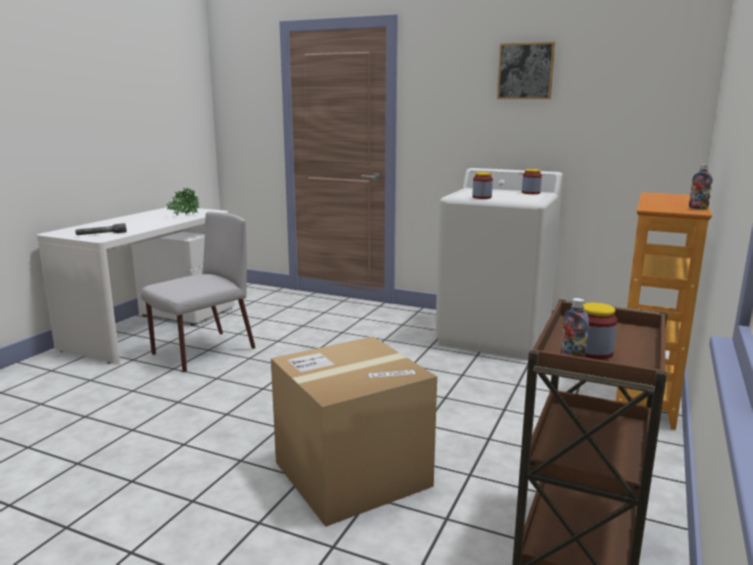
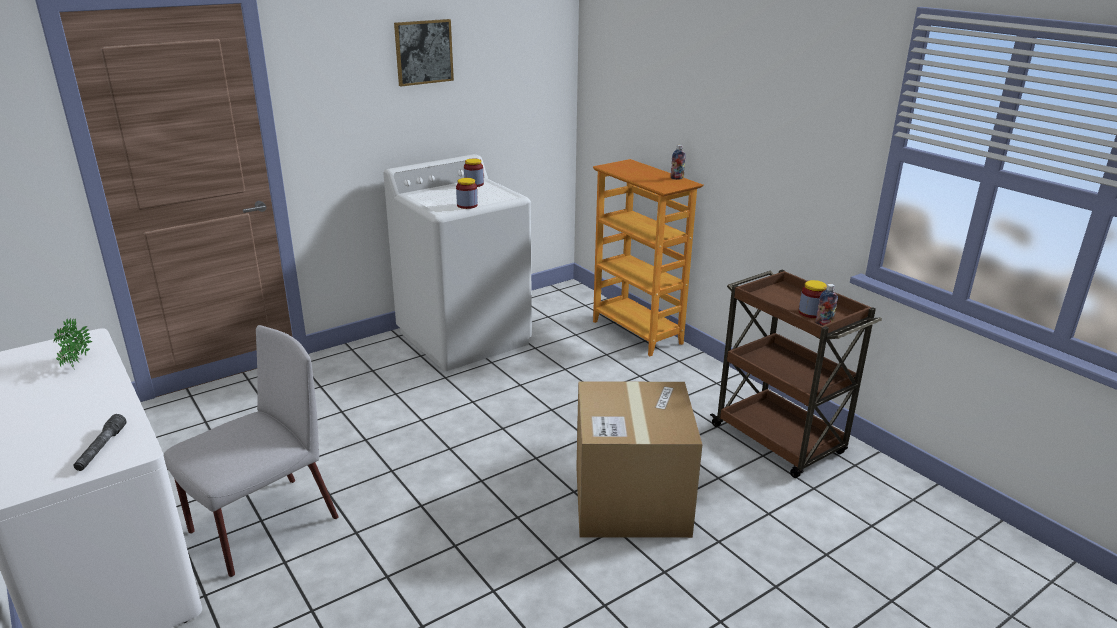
camera: 60 degrees left, 10 degrees up
grey chair [141,212,256,372] -> grey chair turned 60 degrees clockwise [164,325,339,577]

